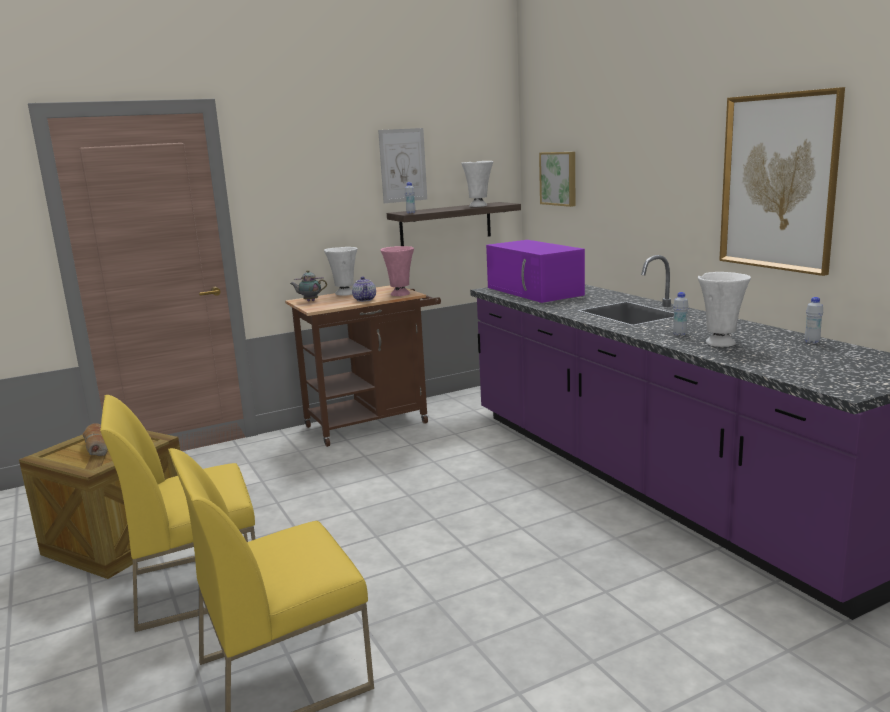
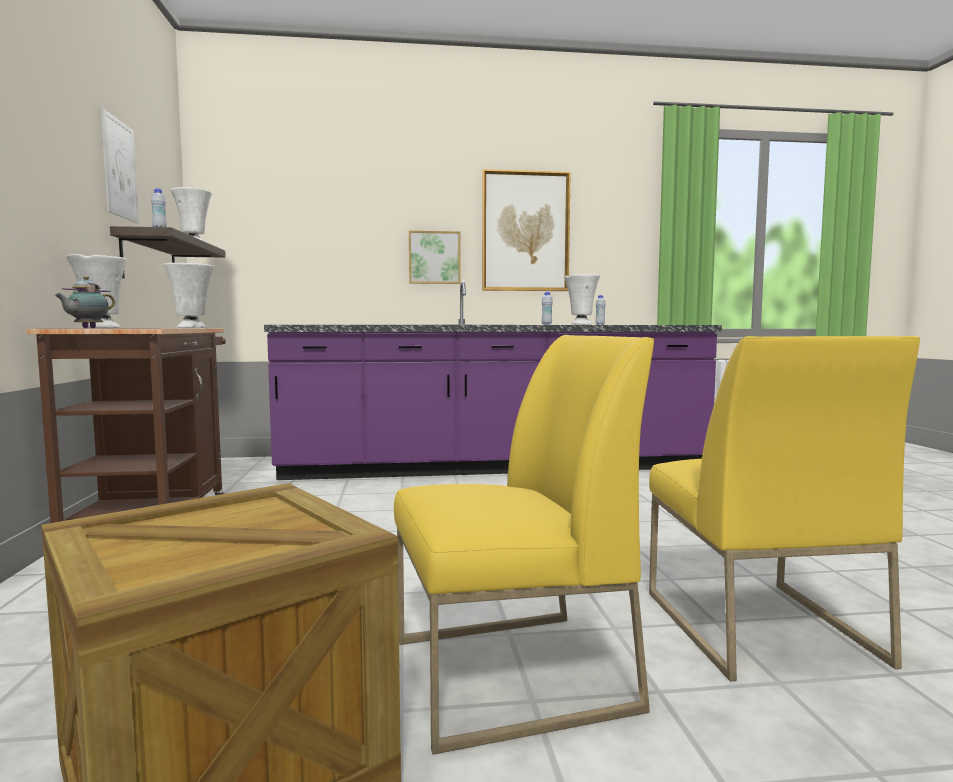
camera: 70 degrees left, 10 degrees down
bread [83,423,108,456] -> none
yellow chair [100,395,255,632] -> yellow chair turned 105 degrees counterclockwise [394,335,654,754]
teapot [352,277,376,302] -> none
pink vase [380,246,414,296] -> white vase [164,263,215,328]
purple microwave [486,240,585,303] -> none
picture [539,152,575,207] -> picture moved to [409,231,461,284]

